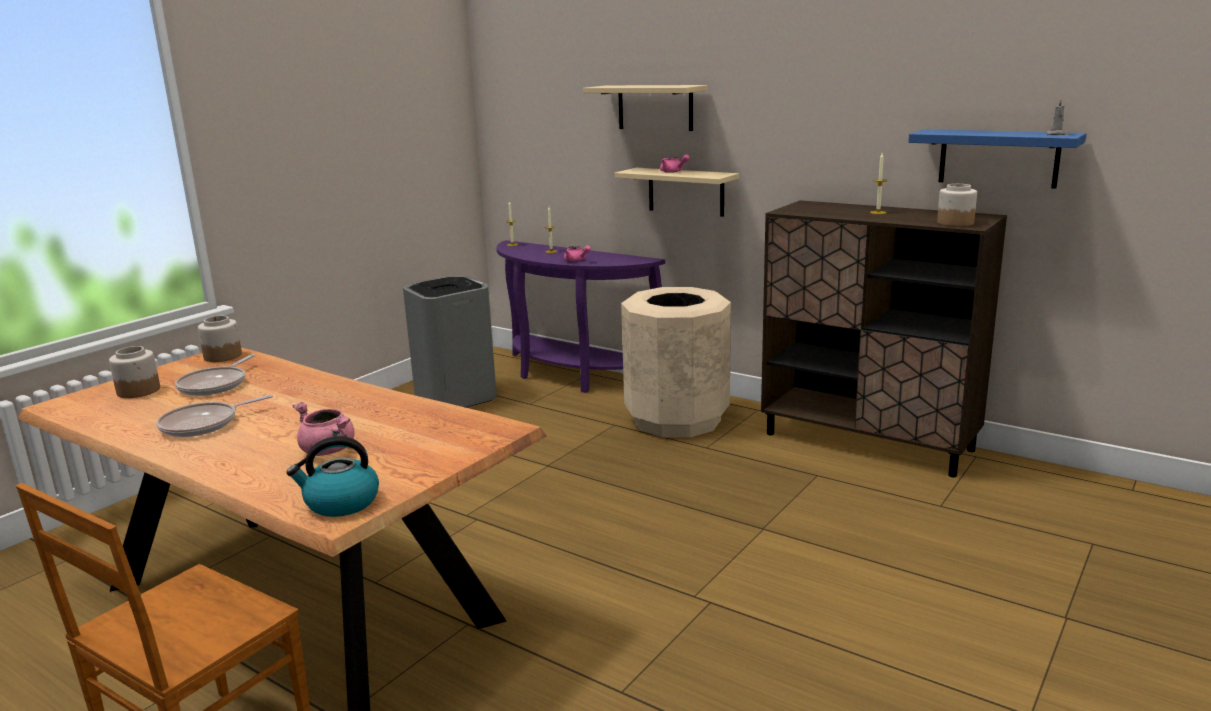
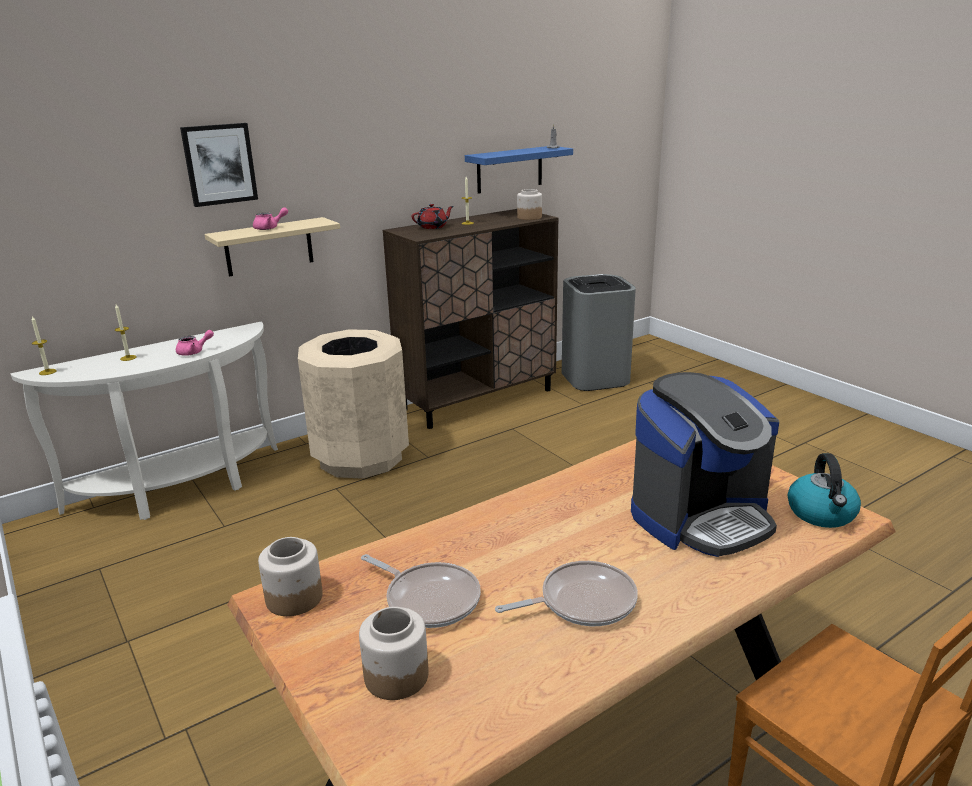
camera: 70 degrees left, 5 degrees up
frying pan [156,395,273,437] -> frying pan turned 90 degrees counterclockwise [495,561,638,626]
pink cooking pot [293,402,355,456] -> coffee machine [631,372,779,557]
grey trash can [403,275,497,408] -> grey trash can moved to [562,274,636,391]
purple console table [496,240,665,393] -> white console table [10,322,278,520]
beige shelf [583,85,707,131] -> picture [180,123,258,207]
none -> red teapot [411,204,454,229]

